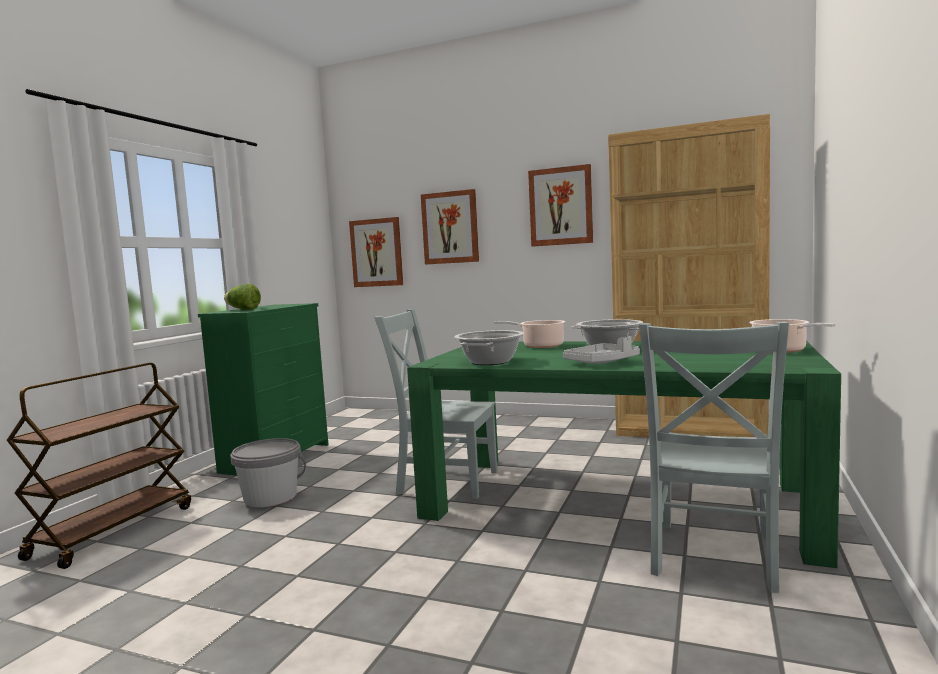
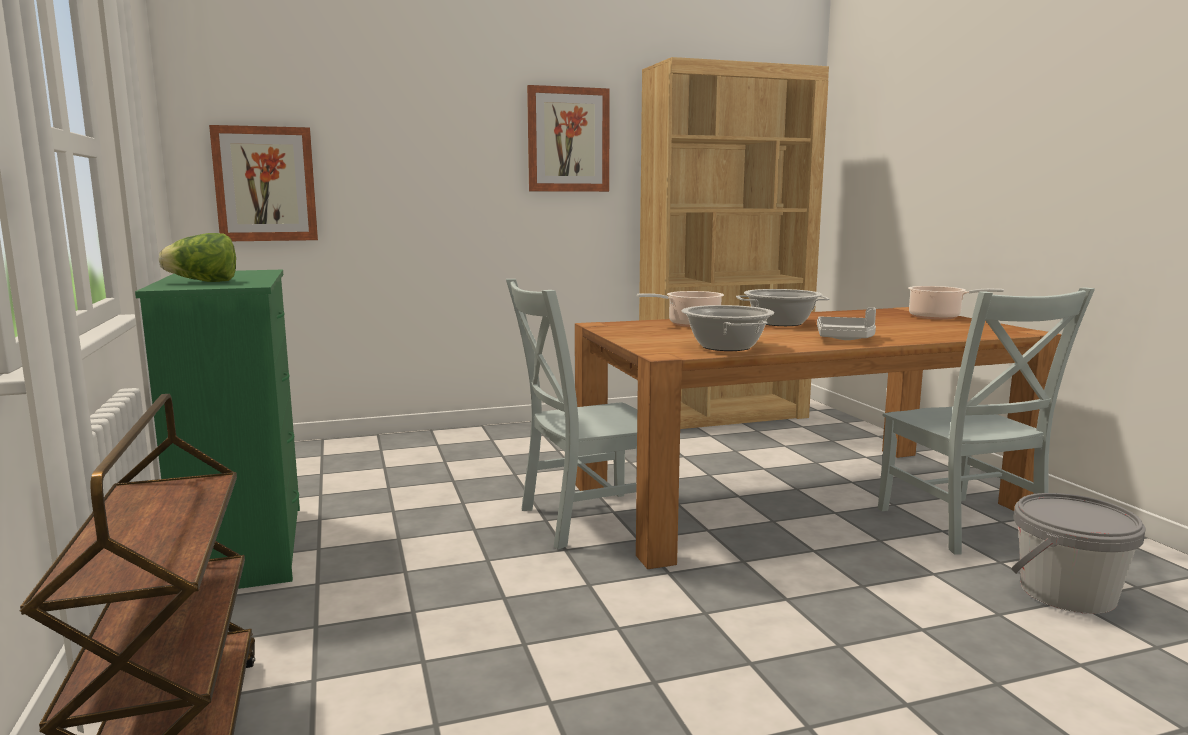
camera: 40 degrees left, 5 degrees up
grey bucket [230,438,306,507] -> grey bucket moved to [1011,493,1146,614]
green dining table [407,341,841,568] -> brown dining table [575,307,1062,569]
picture [421,189,479,265] -> none

